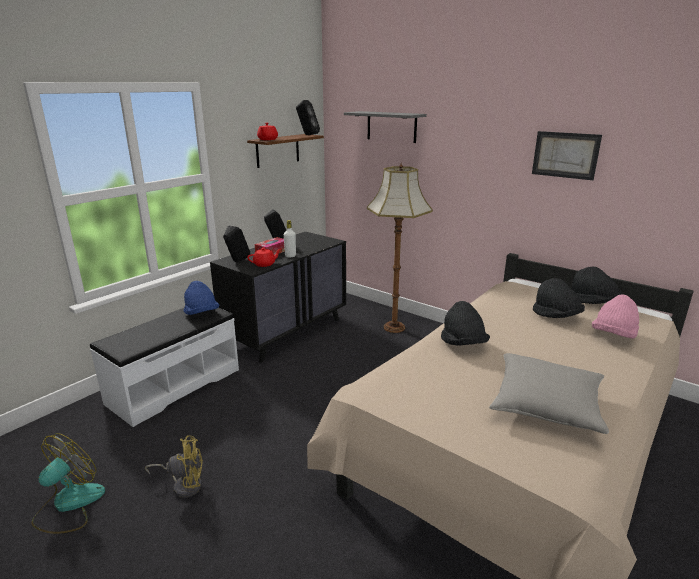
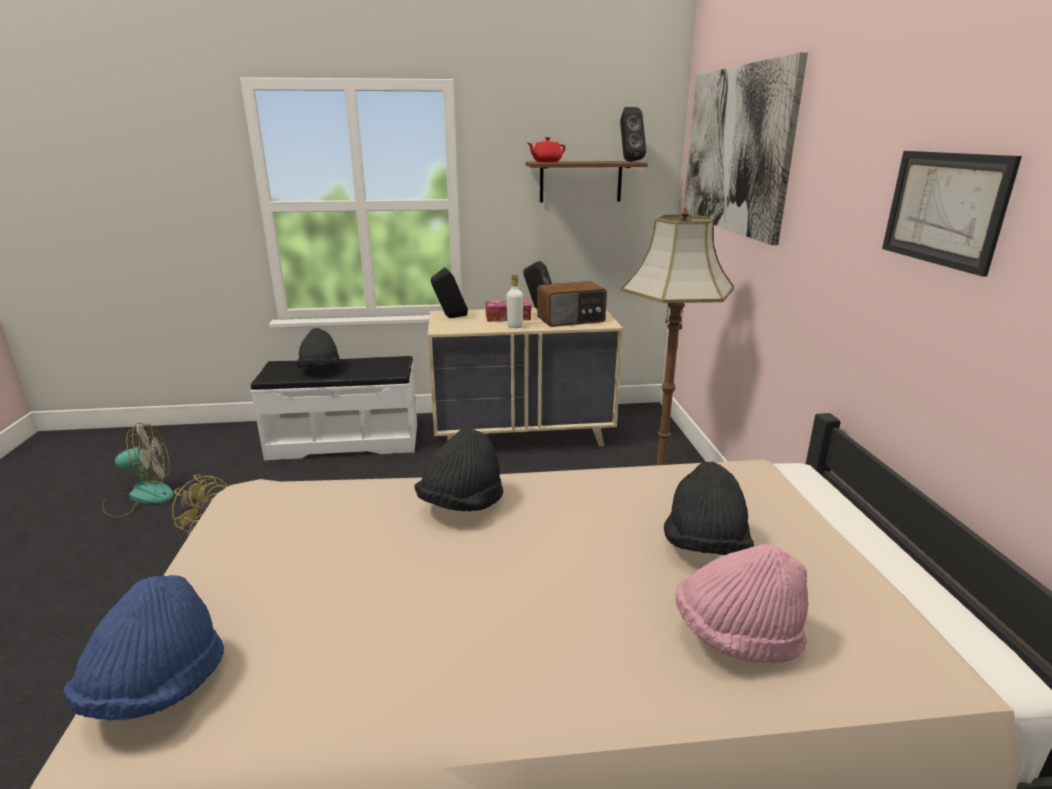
camera: 45 degrees right, 0 degrees up
blue hat [184,281,219,315] -> blue hat moved to [64,575,224,721]
black dresser [210,232,346,362] -> beige dresser [428,308,623,447]
red teapot [247,247,281,267] -> none
grey shelf [344,111,427,143] -> picture [684,52,808,245]
grey pillow [489,353,609,434] -> none
black hat [572,266,621,304] -> black hat moved to [296,328,340,368]
none -> radio [537,281,607,327]

